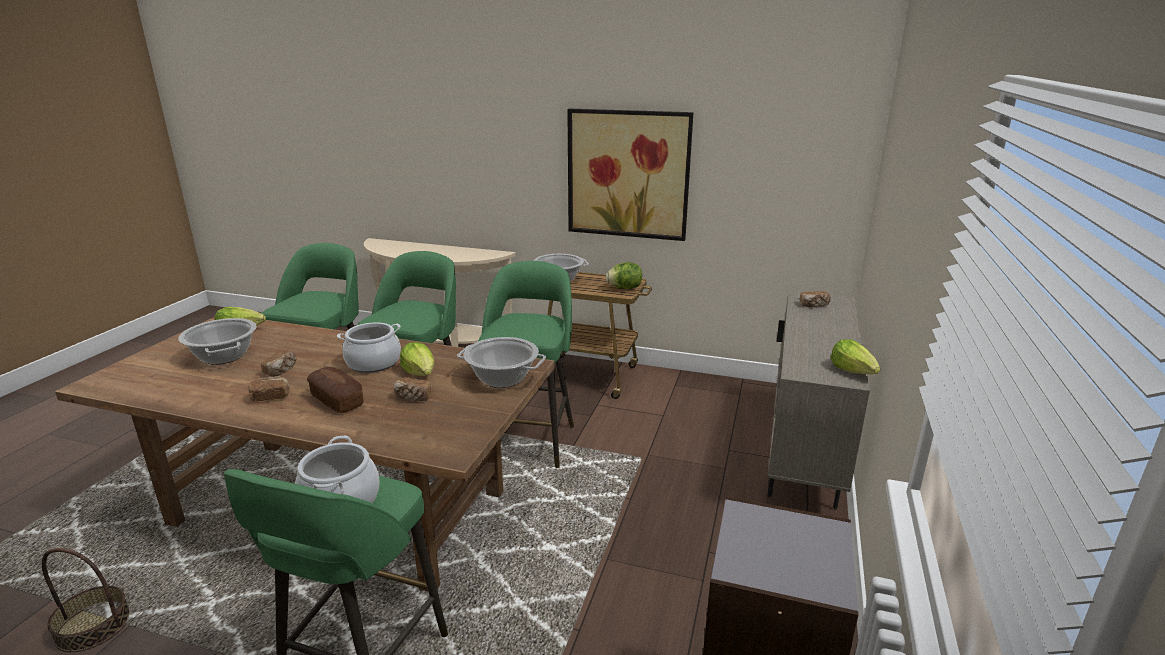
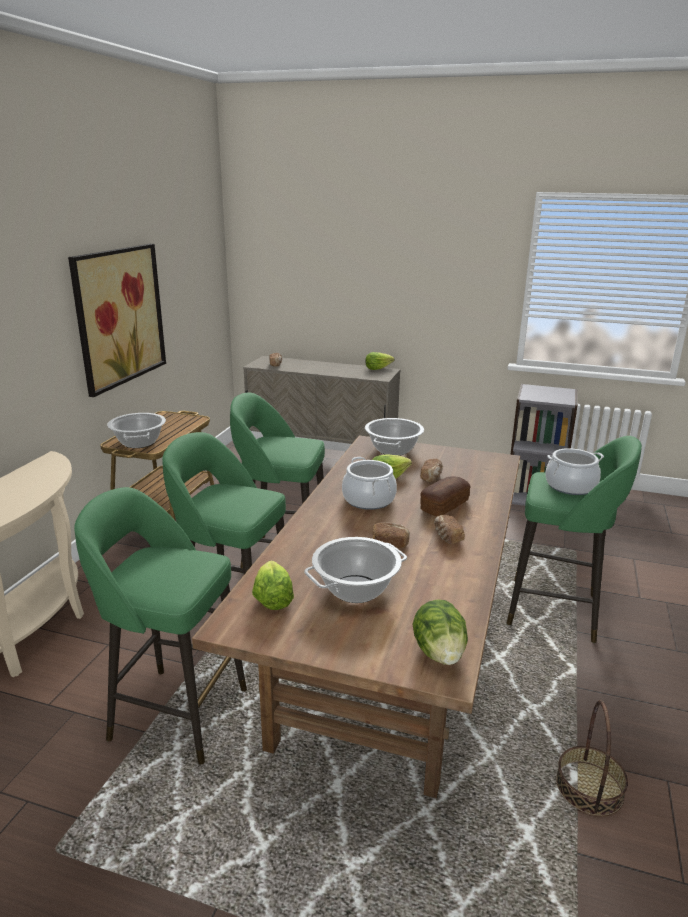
camera: 90 degrees left, 0 degrees up
lettuce [606,262,642,289] -> lettuce moved to [412,599,468,665]

